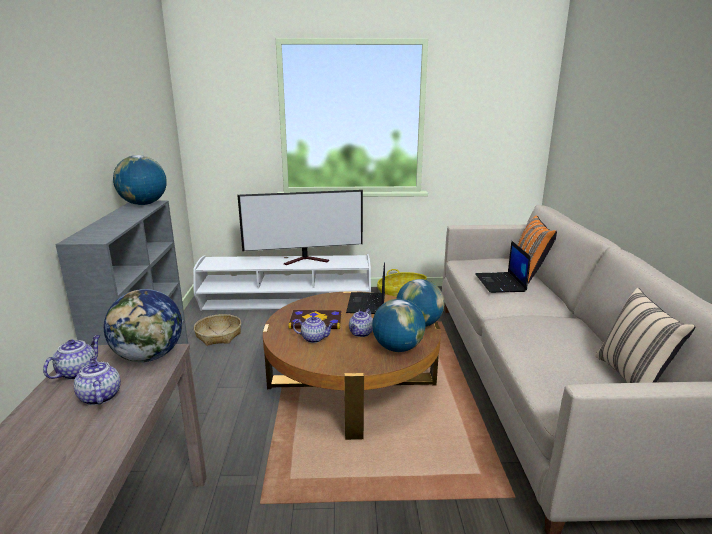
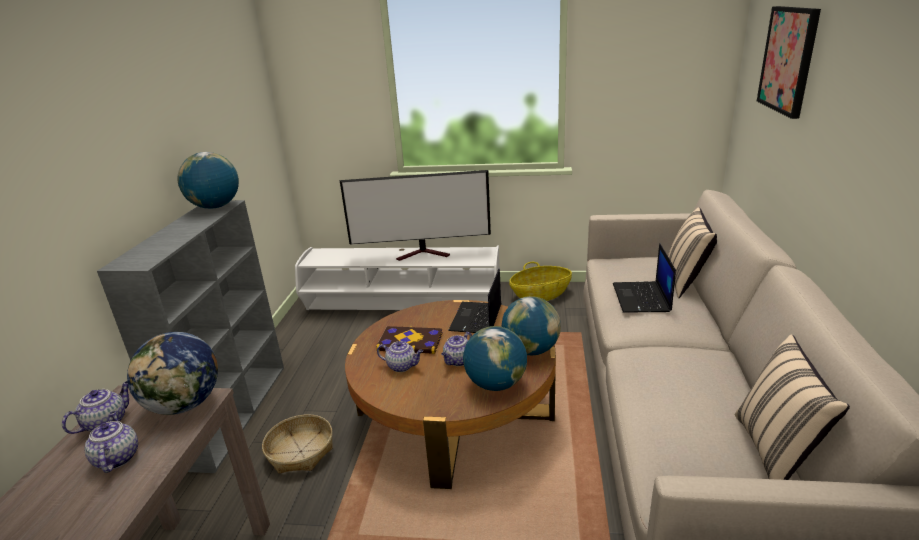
camera: 10 degrees right, 5 degrees up
basket [194,314,241,346] -> basket moved to [262,414,333,473]
orange pillow [518,215,557,283] -> beige pillow [668,207,717,298]
none -> picture [757,6,821,119]

